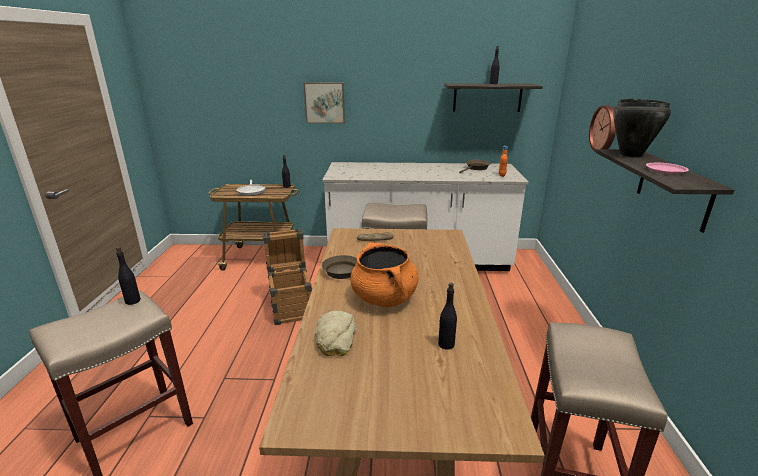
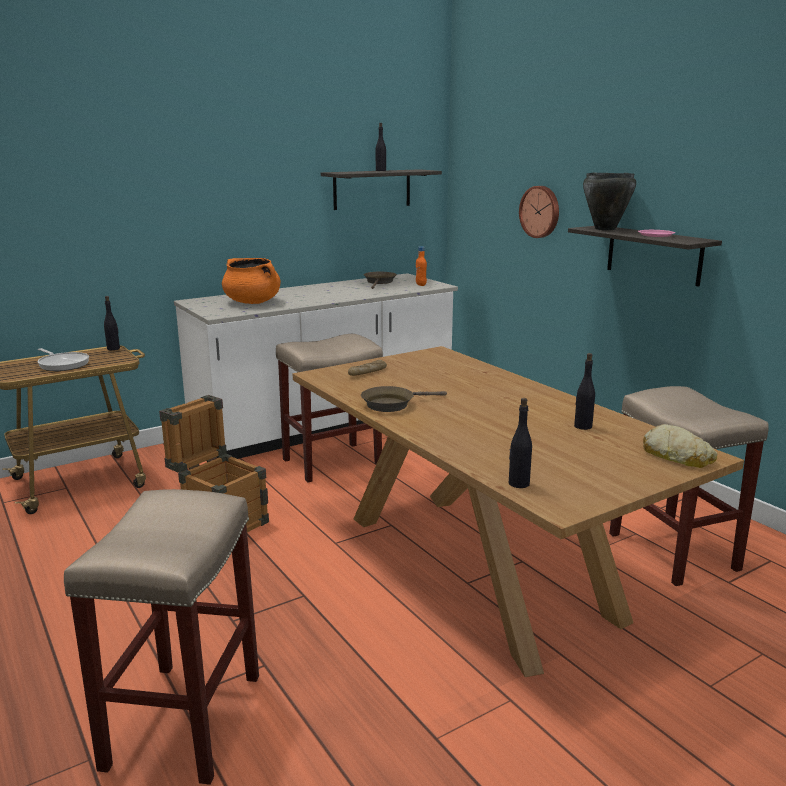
camera: 35 degrees left, 5 degrees down
black bottle [116,247,141,305] -> black bottle moved to [509,398,532,488]
picture [304,82,345,123] -> none
bread [315,310,356,356] -> bread moved to [643,424,717,468]
orange cooking pot [350,242,418,307] -> orange cooking pot moved to [222,258,281,304]

